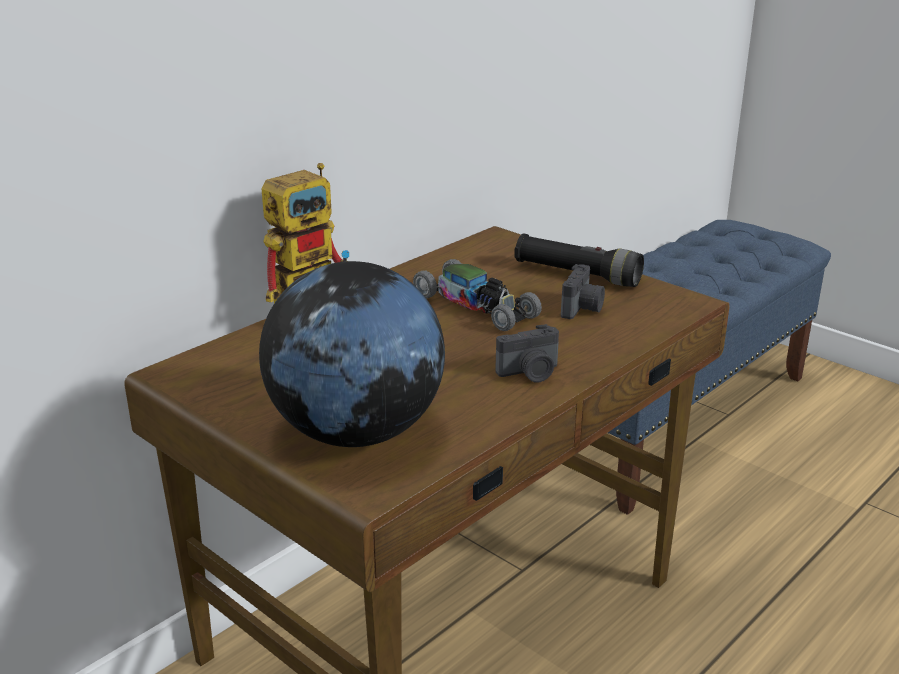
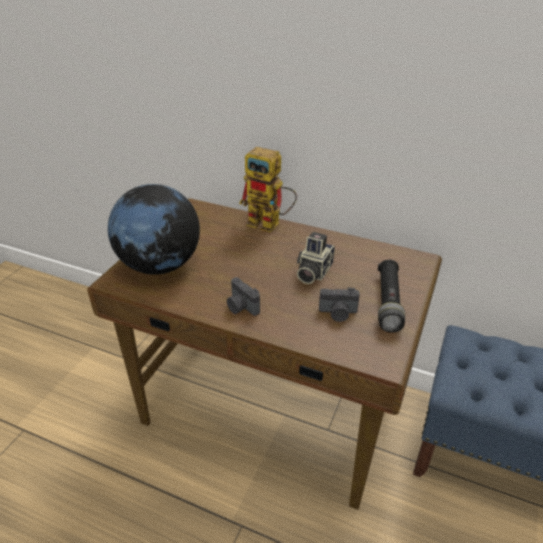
camera: 70 degrees right, 10 degrees up
toy car [413,259,542,331] -> camera [297,232,335,284]

